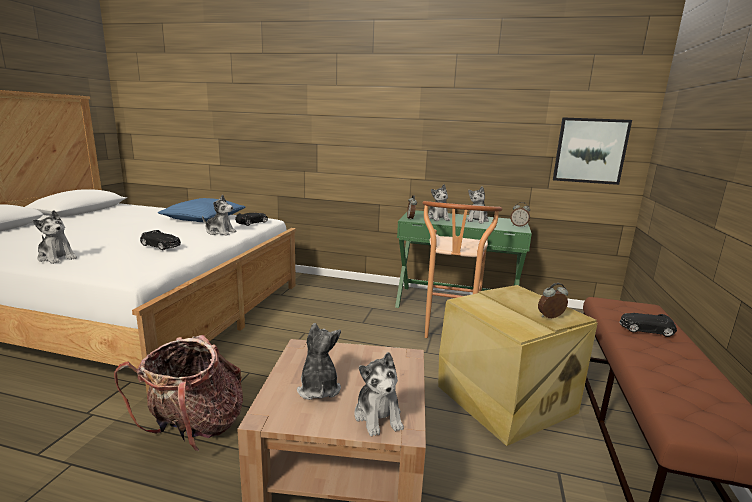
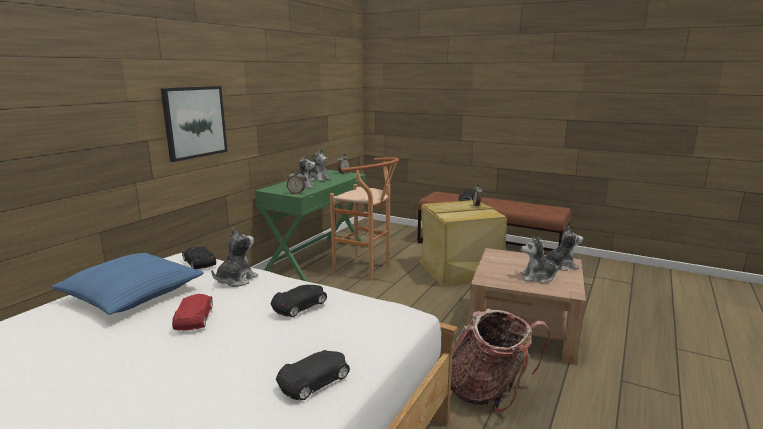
camera: 75 degrees left, 0 degrees up
plush toy [33,210,77,264] -> black toy car [276,350,350,400]
picture [553,117,632,185] -> picture moved to [161,86,227,162]
none -> red toy car [172,294,213,331]

